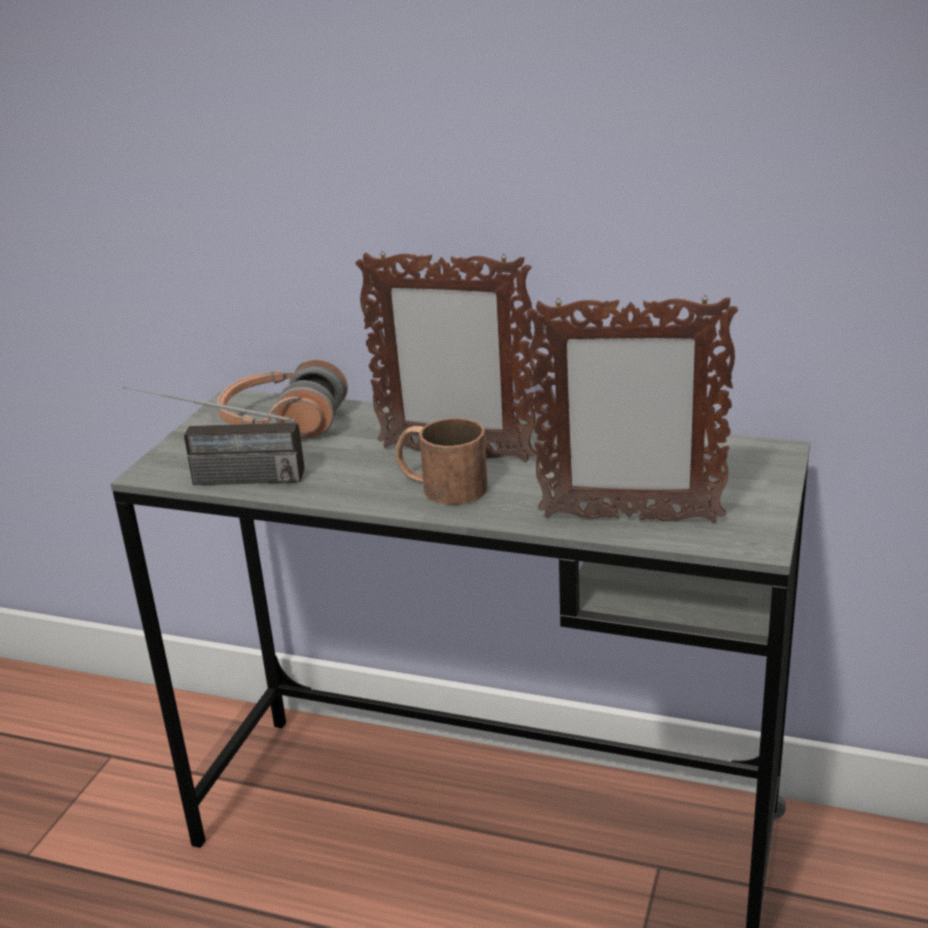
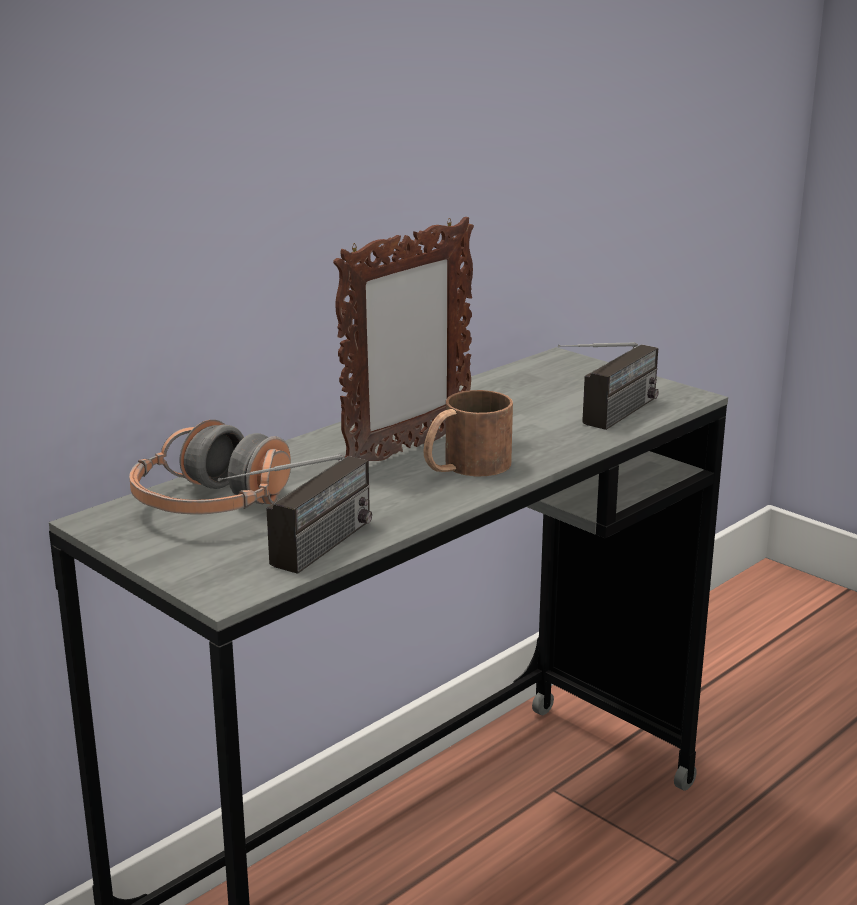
camera: 65 degrees left, 5 degrees down
picture frame [526,295,738,523] -> radio [558,342,659,430]

